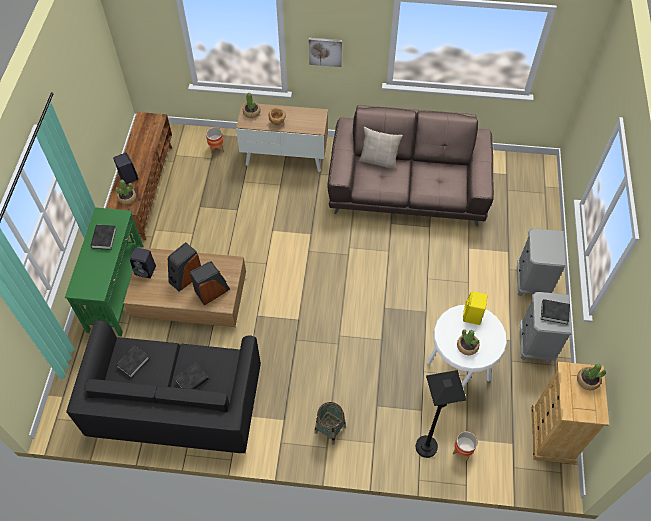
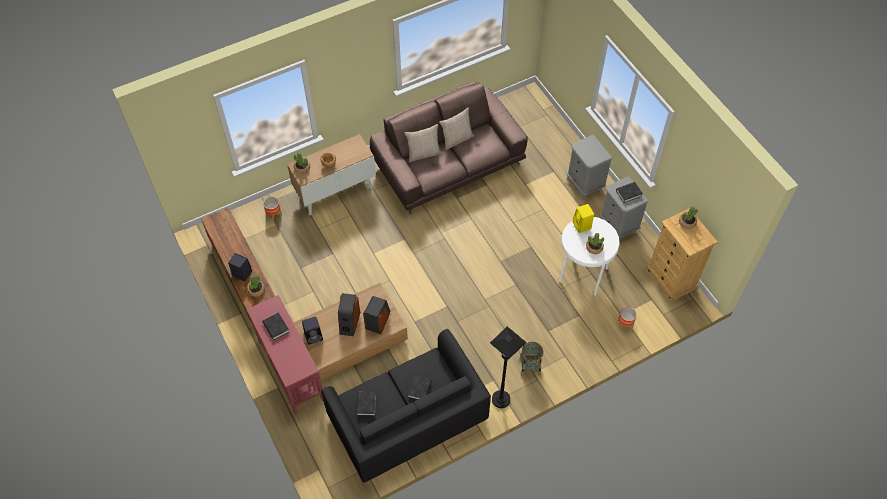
camera: 35 degrees left, 0 degrees up
green console table [65,207,144,336] -> red console table [246,295,323,414]
picture [309,38,342,67] -> none
black floor lamp [416,370,466,458] -> black floor lamp moved to [490,327,526,408]
none -> beige pillow [439,108,474,150]

